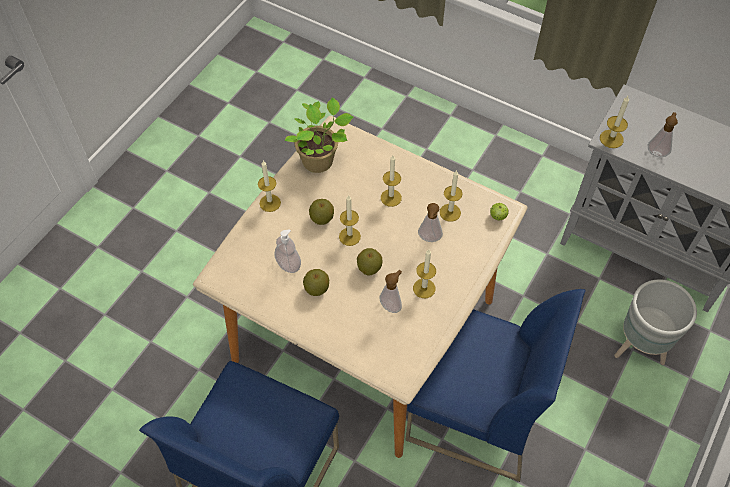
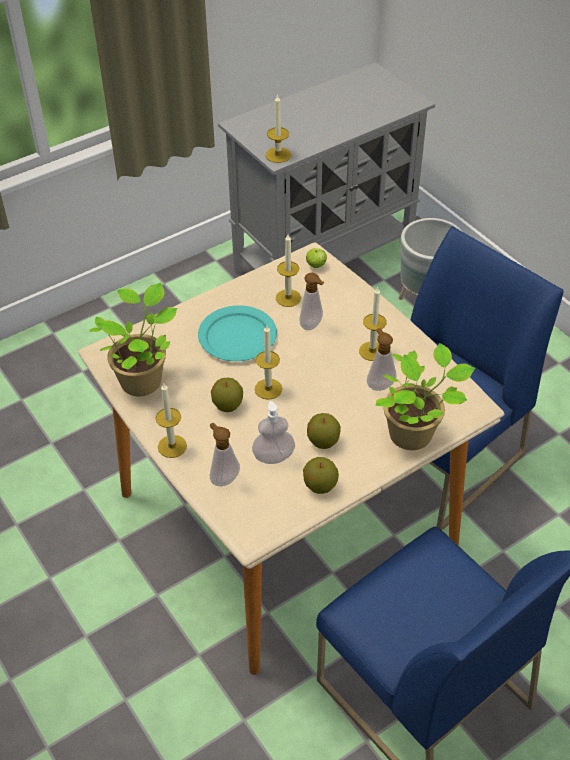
camera: 65 degrees left, 10 degrees down
apple [357,248,382,276] -> apple moved to [303,457,339,494]
candle [381,156,402,207] -> turquoise plate [198,305,277,361]
soap dispenser [648,112,678,157] -> soap dispenser moved to [210,423,240,486]
none -> potted plant [376,343,475,450]

